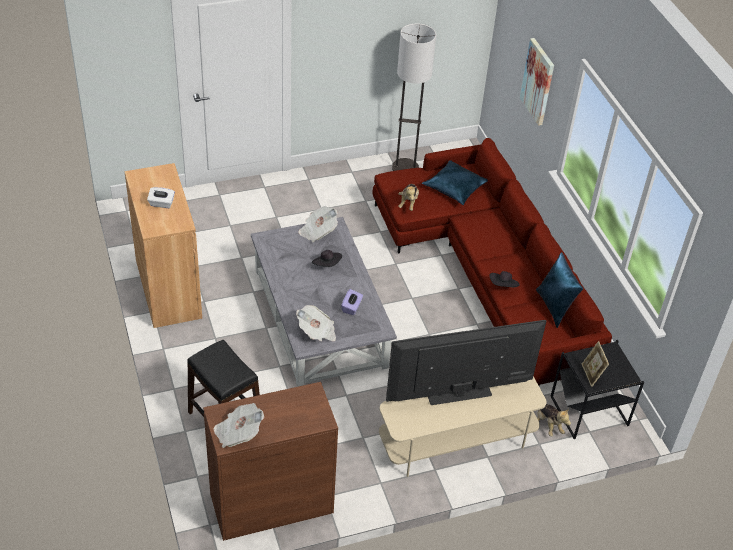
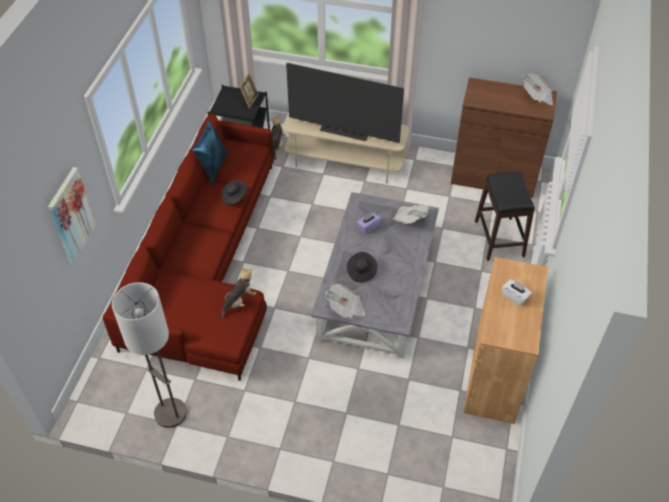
camera: 145 degrees left, 5 degrees up
blue pillow [422,160,488,205] -> none

